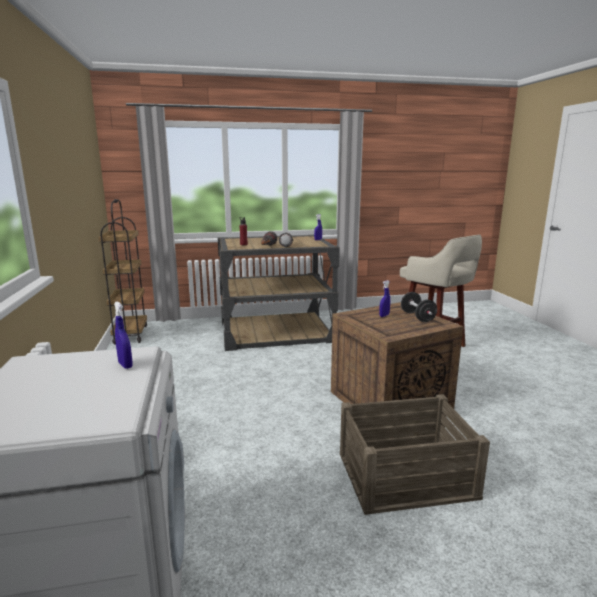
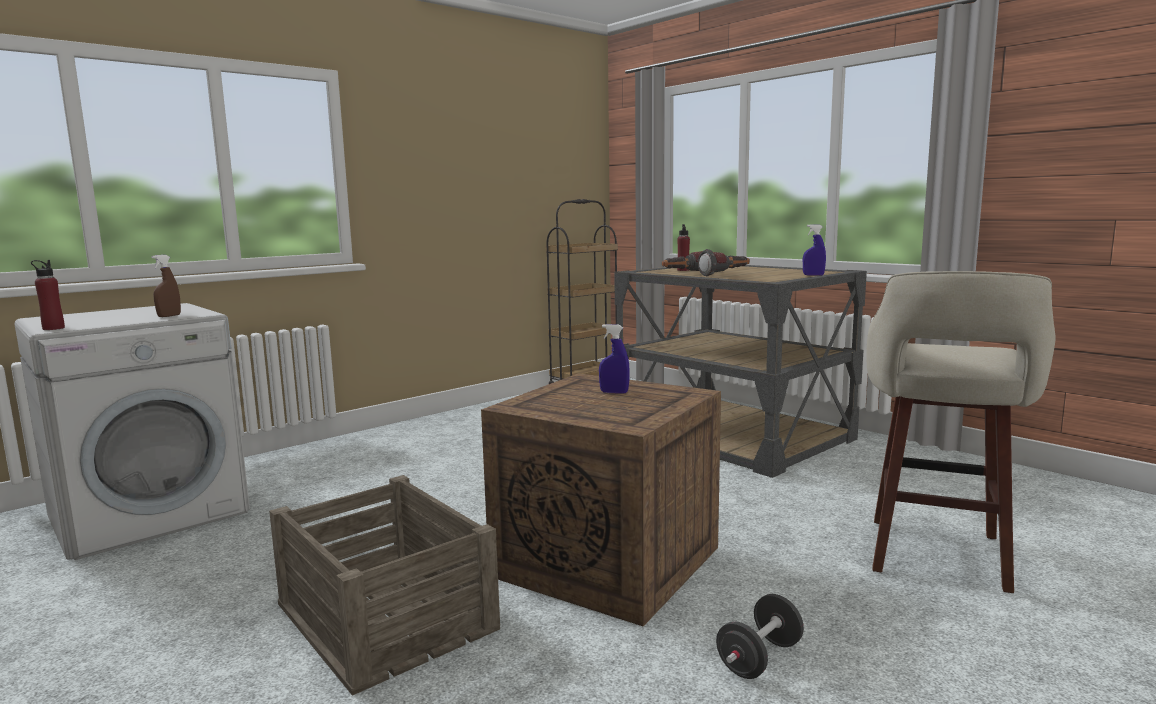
camera: 60 degrees right, 5 degrees down
blue spray bottle [114,301,133,369] -> brown spray bottle [151,255,181,317]
black dumbbell [401,292,437,322] -> black dumbbell moved to [716,594,804,679]
none -> red bottle [31,260,65,330]

